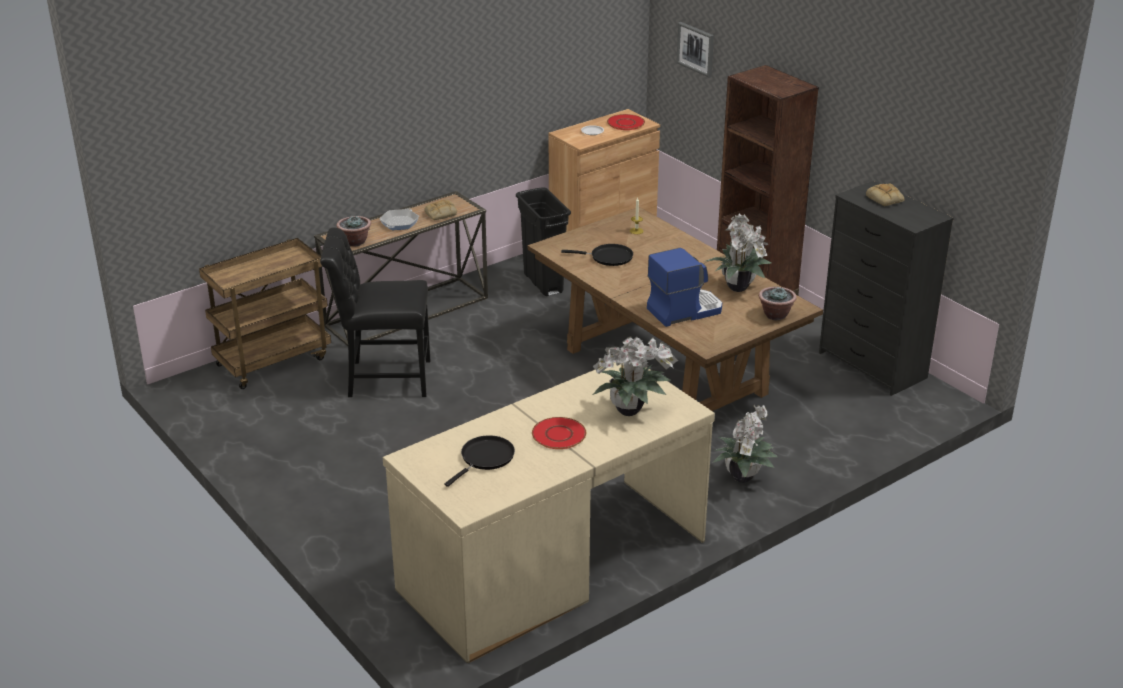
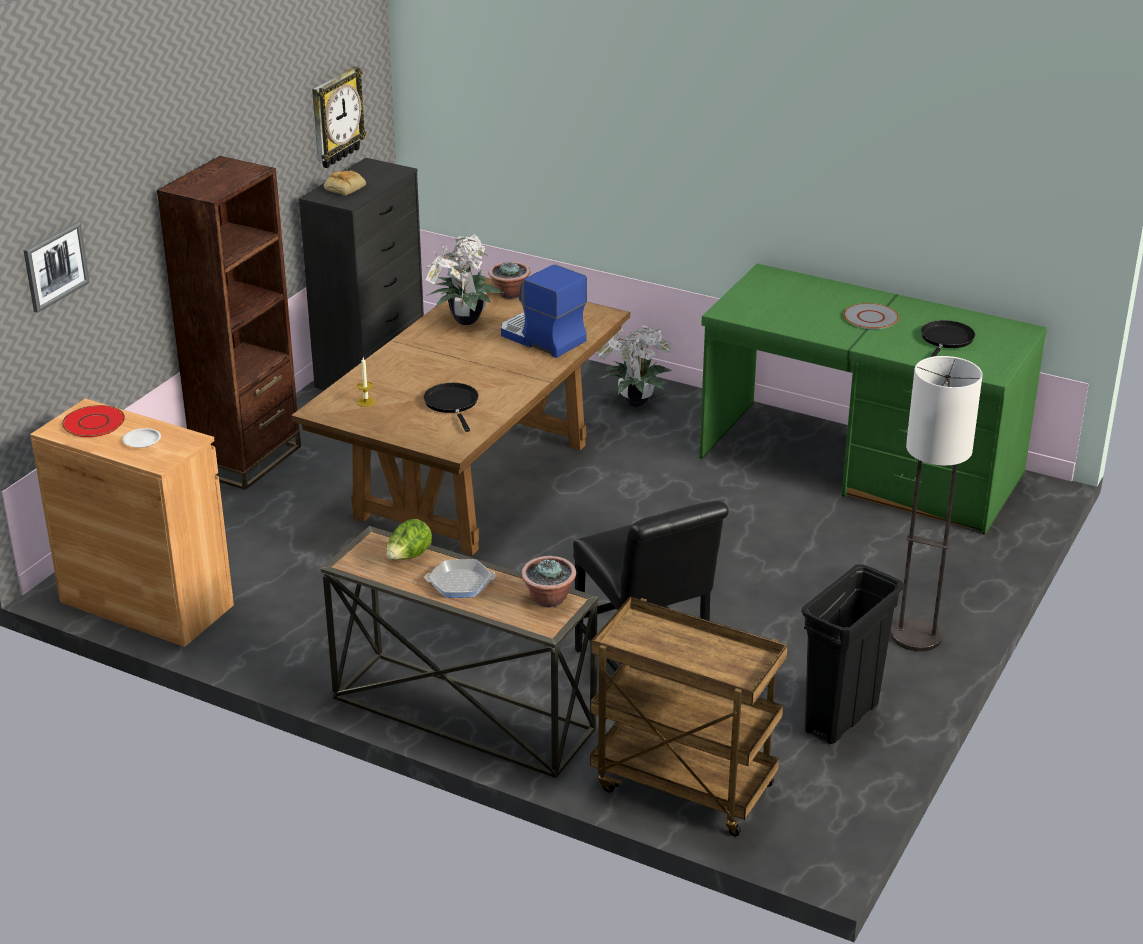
camera: 115 degrees left, 0 degrees up
beige desk [383,362,715,663] -> green desk [699,264,1047,535]
bread [424,199,457,220] -> lettuce [386,519,432,560]
black frying pan [445,435,515,487] -> black frying pan turned 105 degrees clockwise [921,320,975,357]
black trash can [516,187,571,296] -> black trash can moved to [801,565,904,744]
red plate [532,417,586,449] -> grey plate [844,303,899,329]
potted plant [593,336,678,416] -> none
none -> wall clock [312,66,367,168]
none -> floor lamp [891,356,983,651]

